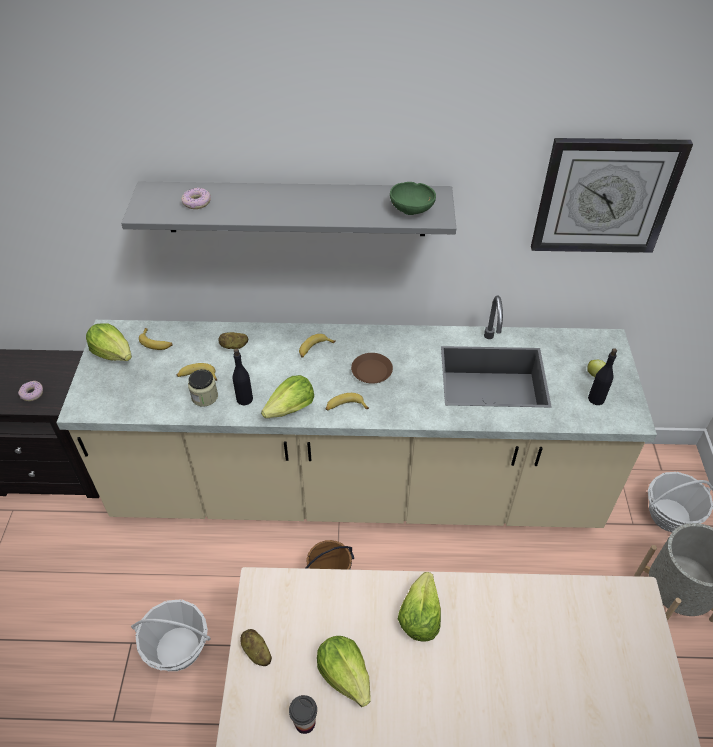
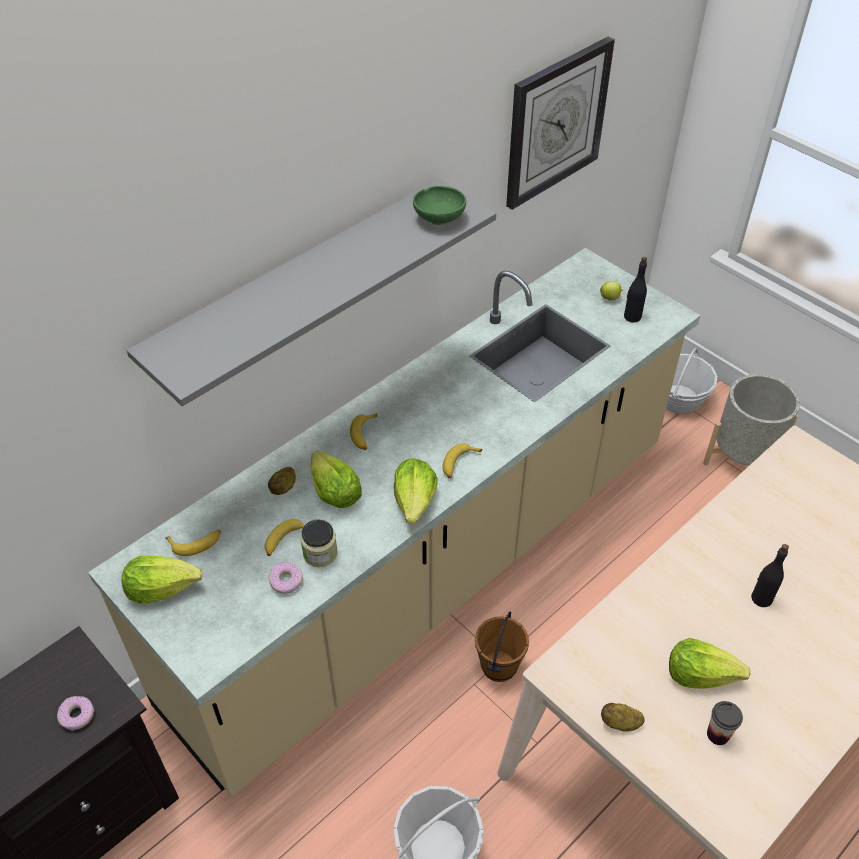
camera: 45 degrees left, 0 degrees up
donut [182,188,211,209] -> donut moved to [269,562,303,594]
black bottle [232,349,253,405] -> black bottle moved to [751,544,789,607]
brown plate [351,353,393,383] -> none
lettuce [398,572,441,642] -> lettuce moved to [311,451,362,508]

